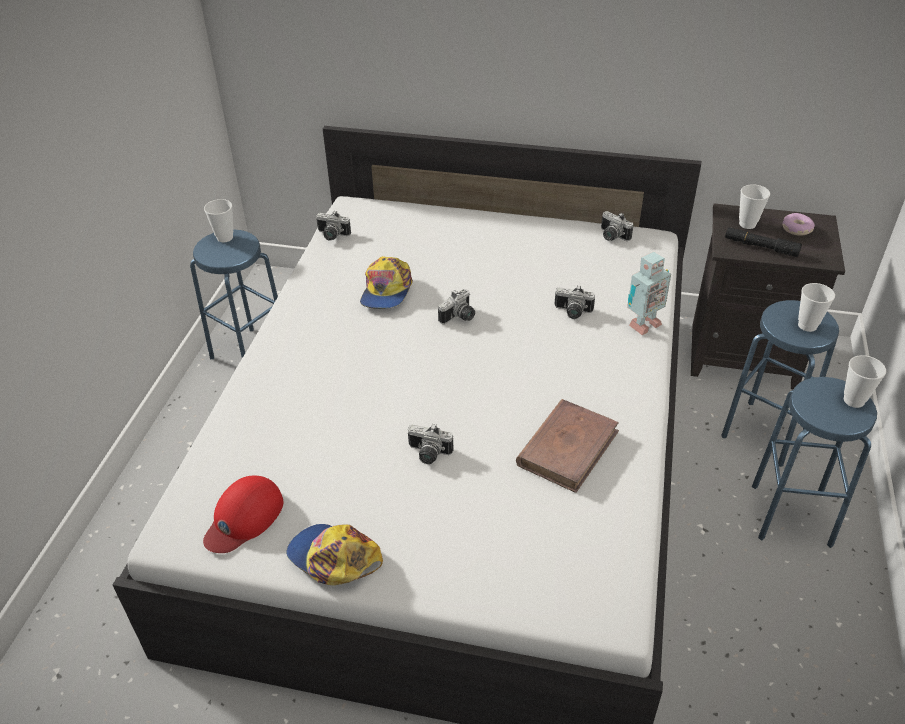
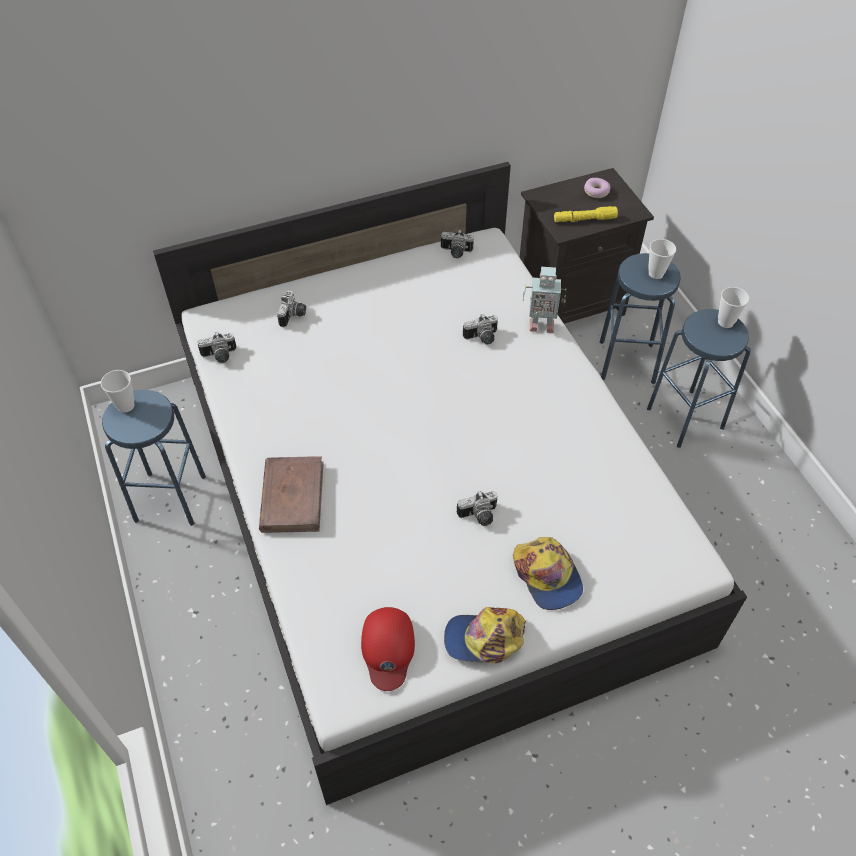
camera: 35 degrees left, 10 degrees up
cap [360,256,413,309] -> cap moved to [513,537,583,610]
camera [438,289,475,324] -> camera moved to [277,290,306,327]
brown book [516,399,619,493] -> brown book moved to [259,456,324,533]
toy robot [627,252,671,335] -> toy robot turned 75 degrees clockwise [523,267,566,333]
black flashlight [725,227,802,257] -> yellow flashlight [554,206,618,222]
cup [739,184,770,229] -> none

